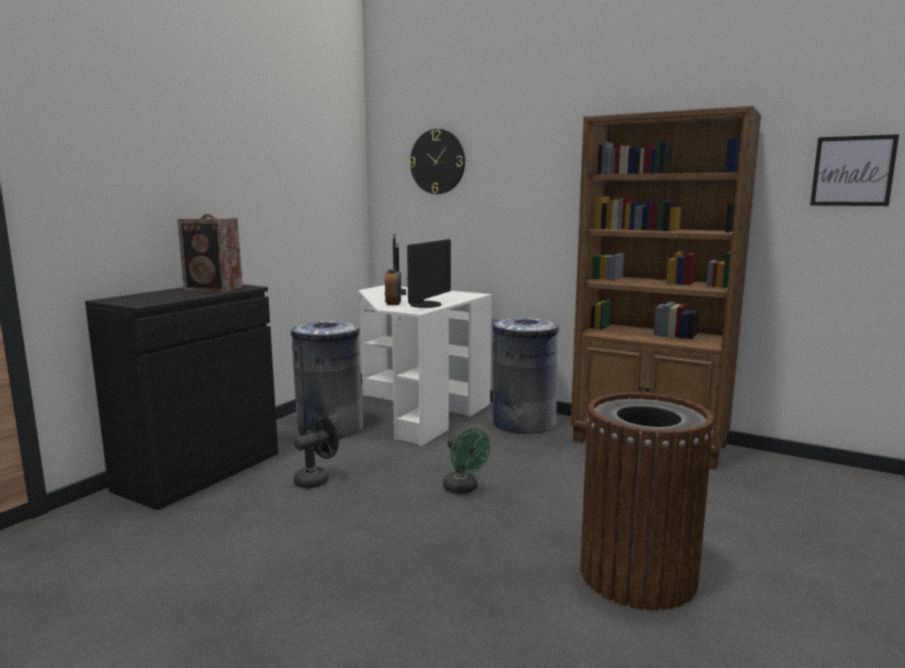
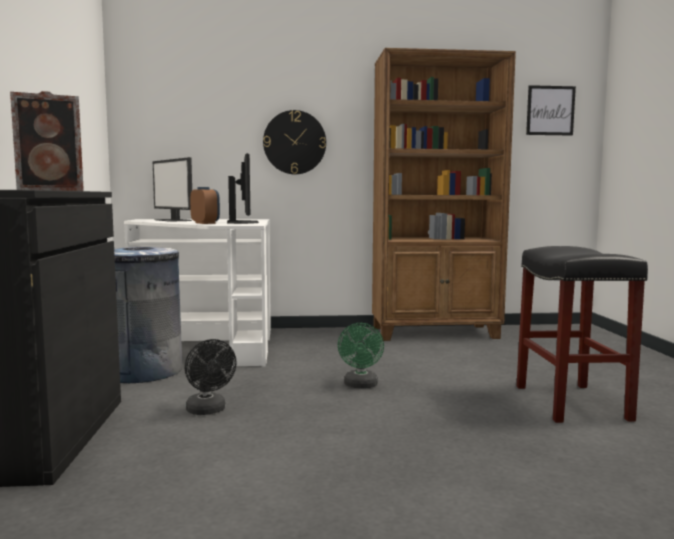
camera: 35 degrees left, 5 degrees down
black fan [294,415,339,488] -> black fan turned 135 degrees clockwise [185,339,237,415]
wall clock [409,129,465,194] -> wall clock moved to [263,110,326,174]
green fan [443,428,490,494] -> green fan turned 75 degrees clockwise [338,323,384,388]
grey trash can [492,318,559,434] -> none
brown trash can [580,392,714,610] -> black stool [516,246,648,423]

